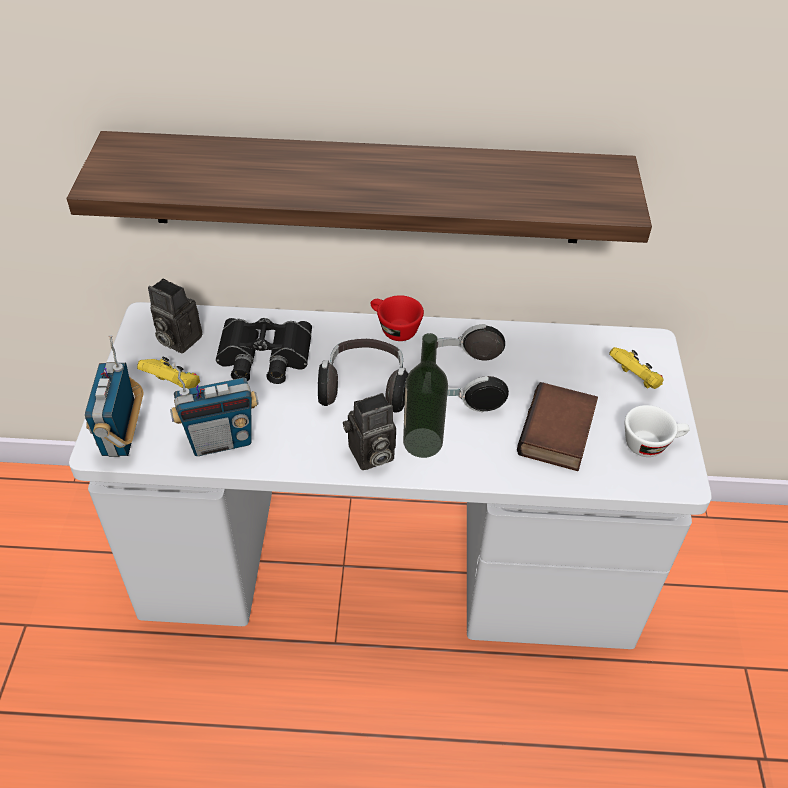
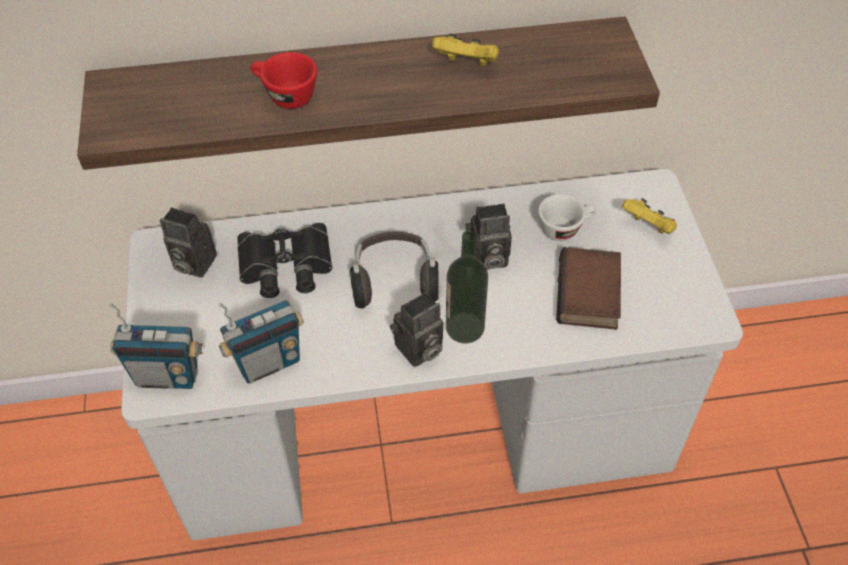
camera: 10 degrees left, 5 degrees up
radio [85,335,143,457] -> radio turned 75 degrees counterclockwise [109,303,203,389]
yellow game controller [137,357,200,389] -> yellow game controller moved to [432,34,499,66]
red cup [370,295,424,341] -> red cup moved to [250,52,317,109]
headphones [437,324,509,412] -> camera [466,203,512,270]
white cup [625,405,690,457] -> white cup moved to [538,194,596,241]

